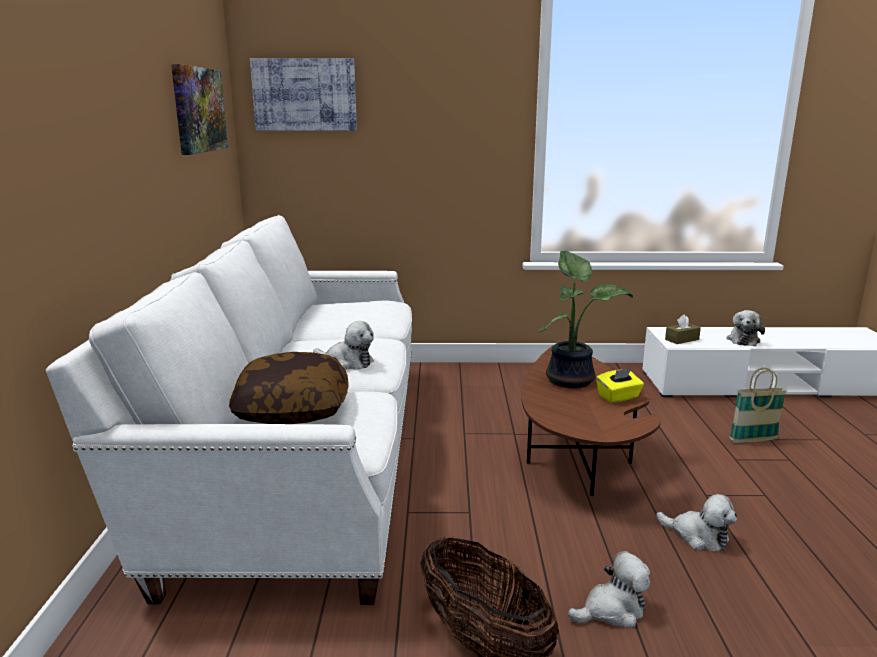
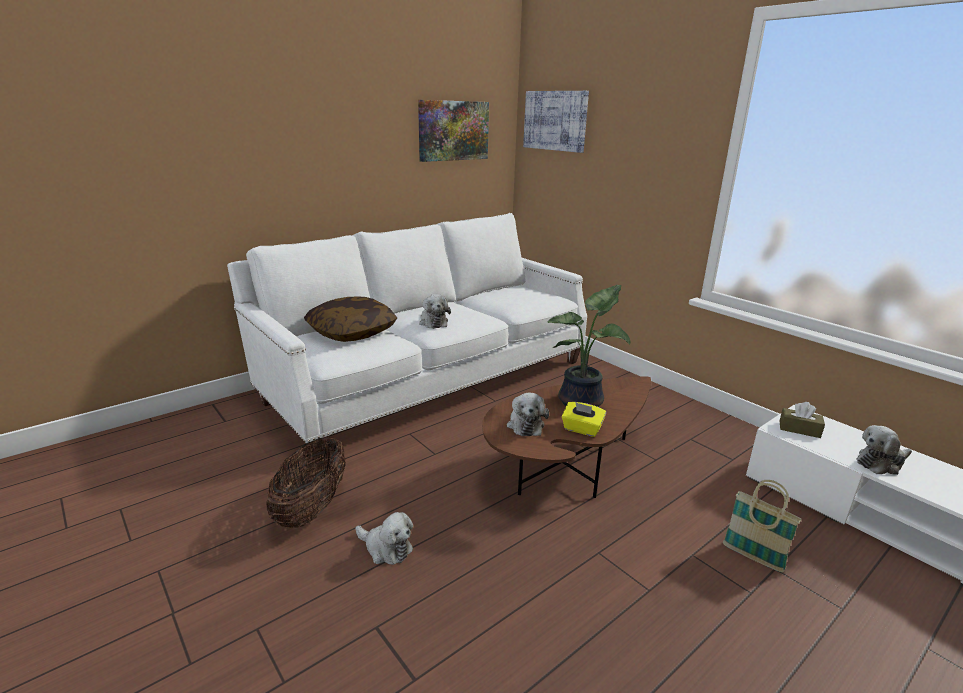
camera: 50 degrees right, 5 degrees up
plush toy [656,494,737,552] -> plush toy moved to [507,393,549,436]

